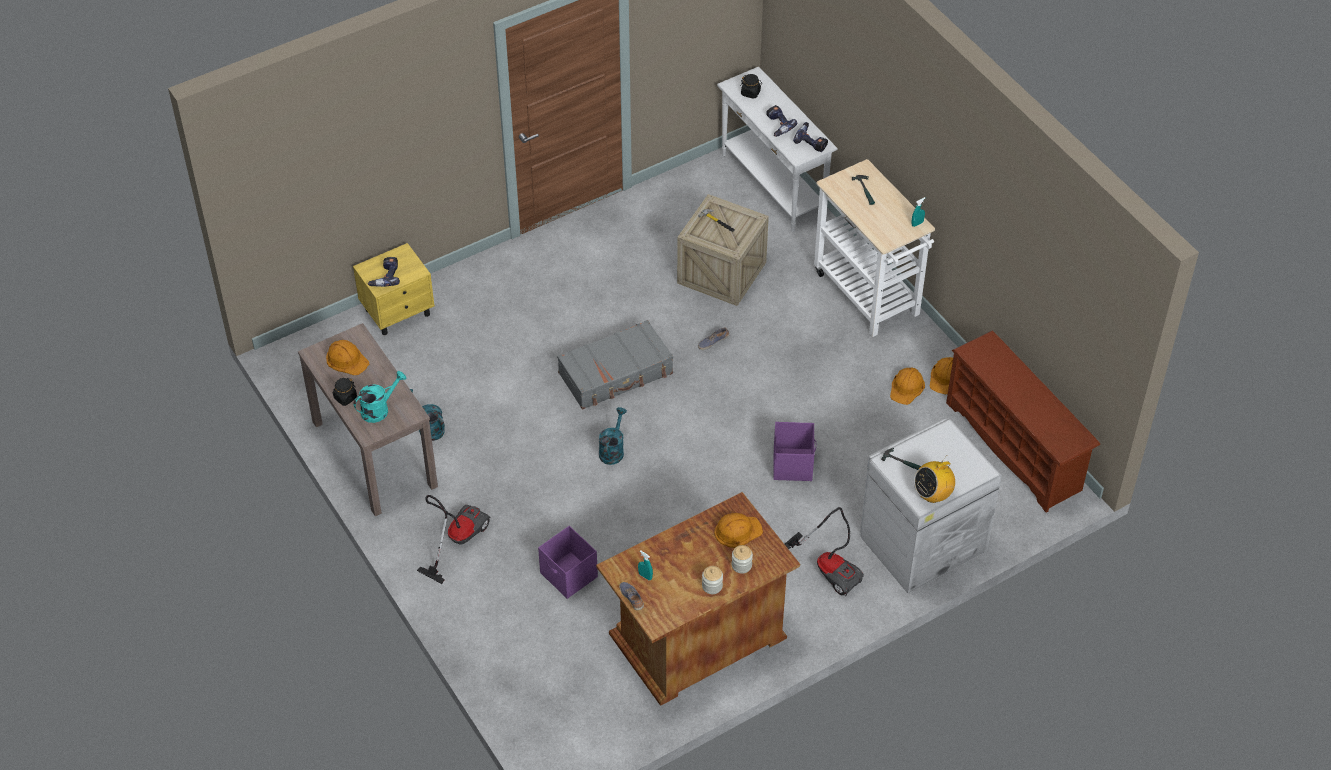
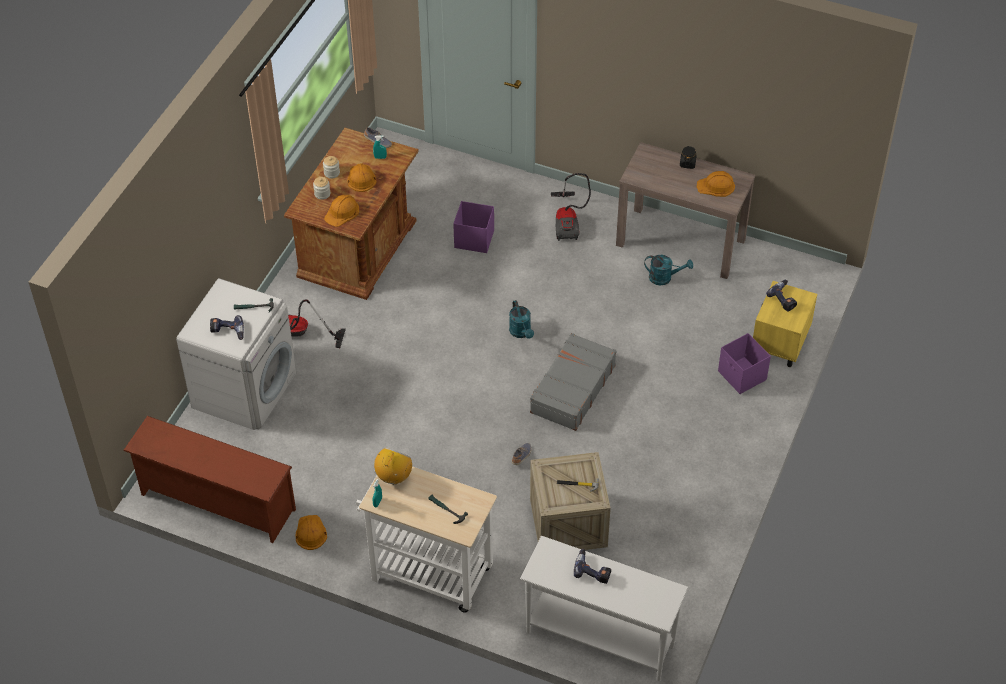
camera: 145 degrees right, 0 degrees up
turquoise watering can [354,371,406,423] -> none
black jar [740,74,762,99] -> none
purple storage box [773,422,816,481] -> purple storage box moved to [718,333,771,394]
power drill [793,122,828,152] -> power drill moved to [210,315,244,340]
orange hard hat [890,367,925,405] -> orange hard hat moved to [348,164,377,192]
radio [914,455,955,503] -> radio moved to [374,448,412,484]

